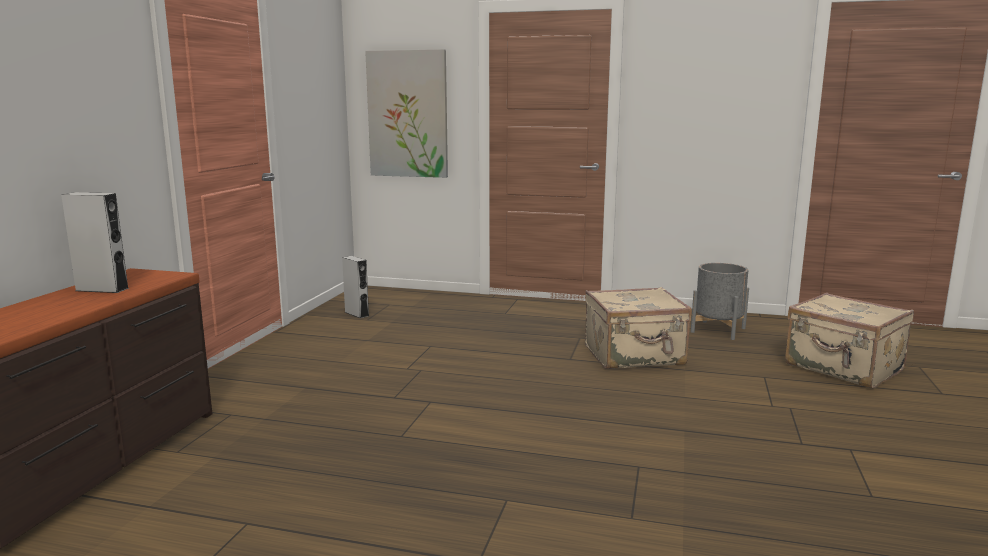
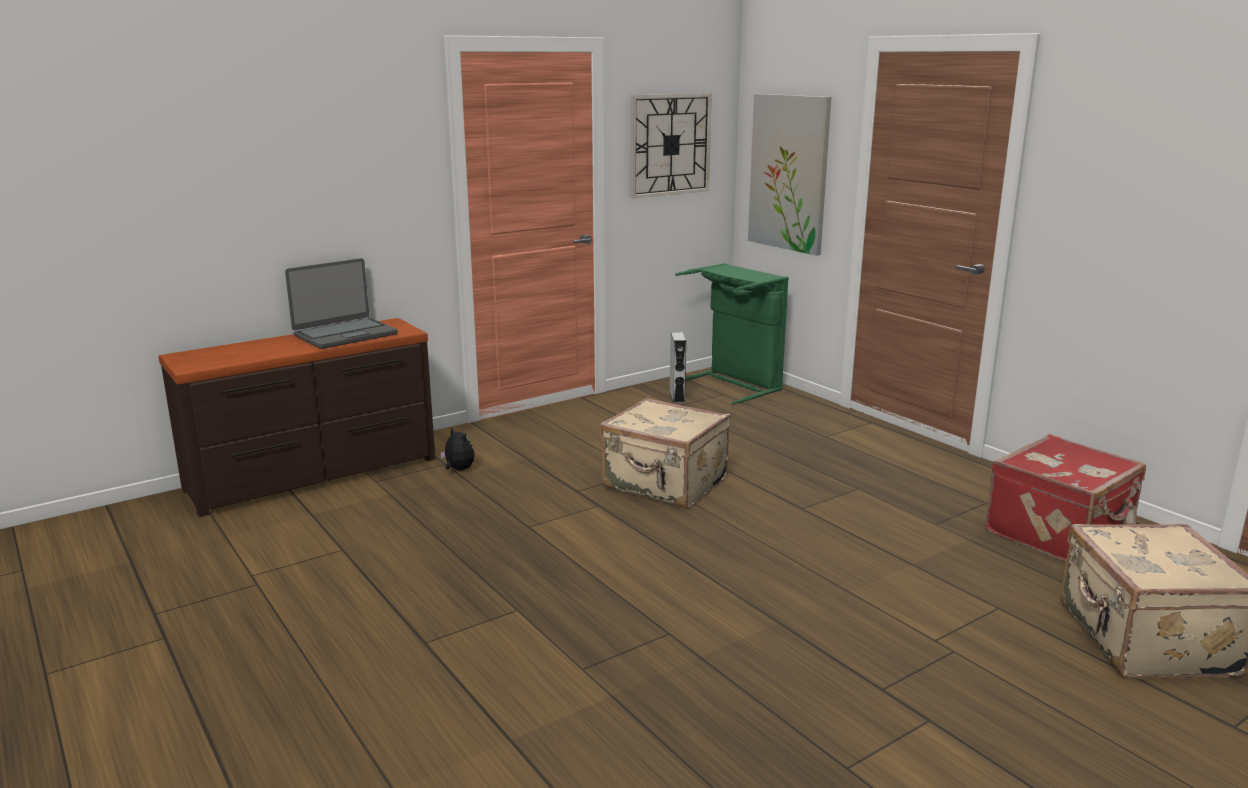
camera: 40 degrees right, 5 degrees up
grey speaker [61,192,129,293] -> laptop [285,258,398,349]
beige suitcase [585,287,692,369] -> beige suitcase moved to [600,398,731,508]
grey planter [691,263,749,340] -> red suitcase [985,434,1146,562]
none -> plush toy [440,428,475,471]
none -> wall clock [631,93,712,199]
none -> green laundry basket [675,263,789,405]

